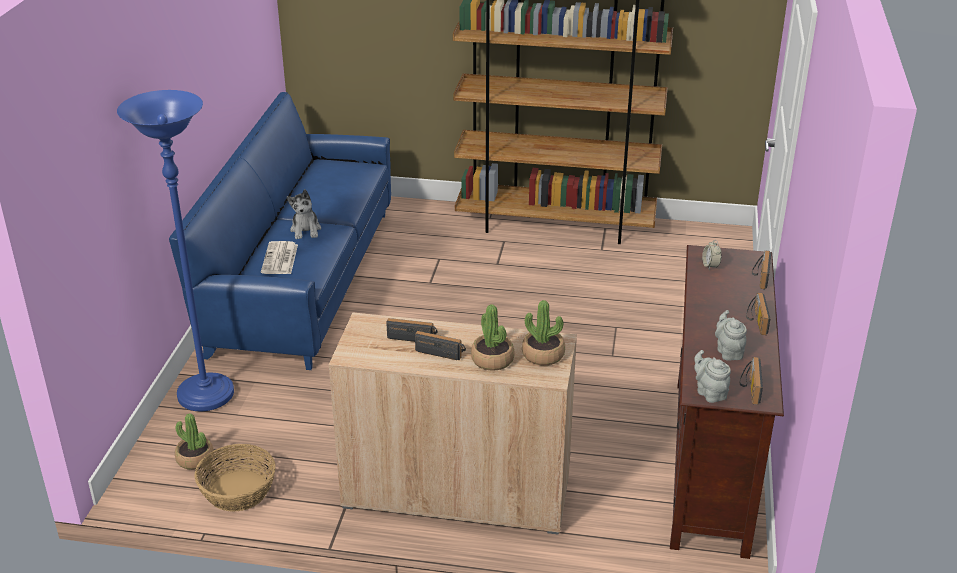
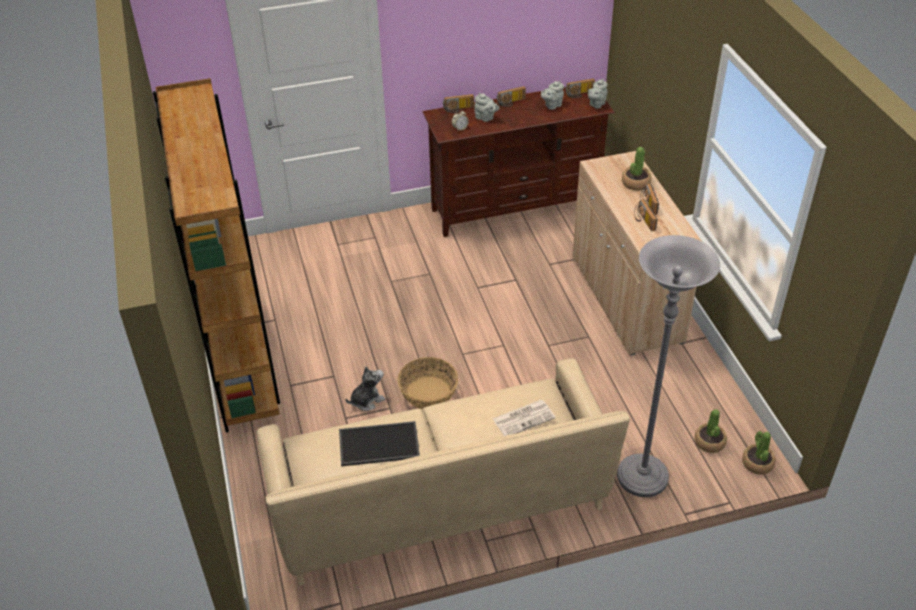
camera: 115 degrees left, 10 degrees up
blue floor lamp [117,90,234,411] -> grey floor lamp [617,235,720,497]
blue sofa [169,92,391,370] -> beige sofa [257,358,630,586]
basket [194,444,276,512] -> basket moved to [398,357,458,410]
plush toy [287,189,321,239] -> plush toy moved to [346,366,385,411]
potted plant [522,300,565,365] -> potted plant moved to [742,431,776,475]
none -> tray [339,421,420,466]
none -> grey teapot [474,93,500,122]

